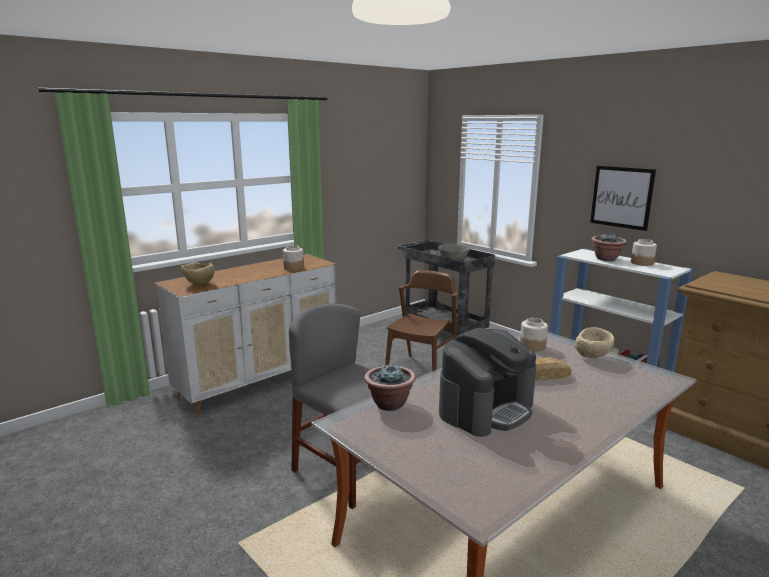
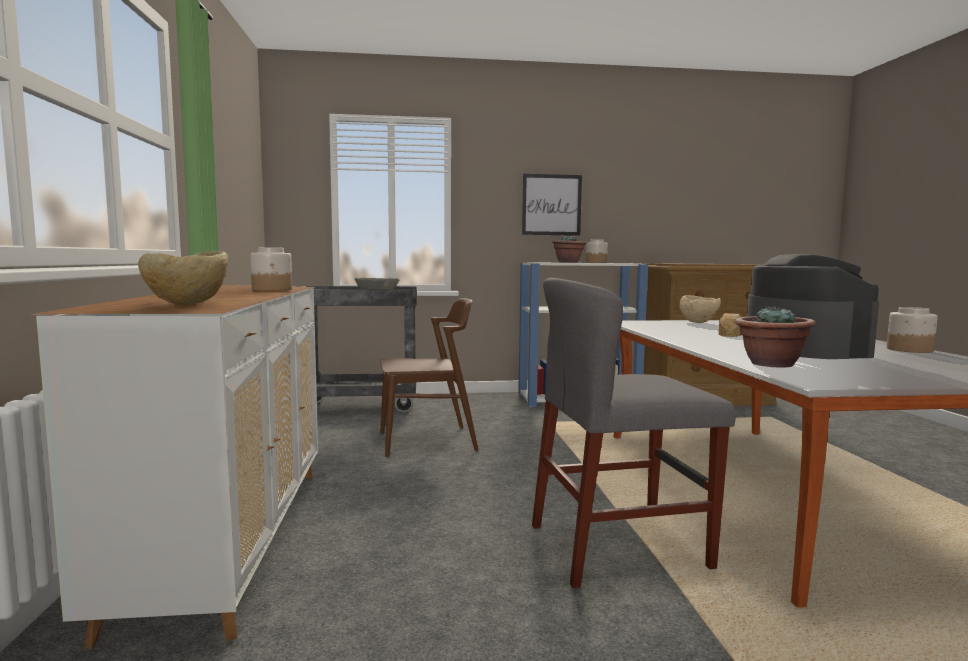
camera: 55 degrees left, 10 degrees down
brown chair [385,270,458,371] -> brown chair turned 105 degrees clockwise [380,298,478,457]
jar [520,318,548,351] -> jar moved to [887,307,938,353]

